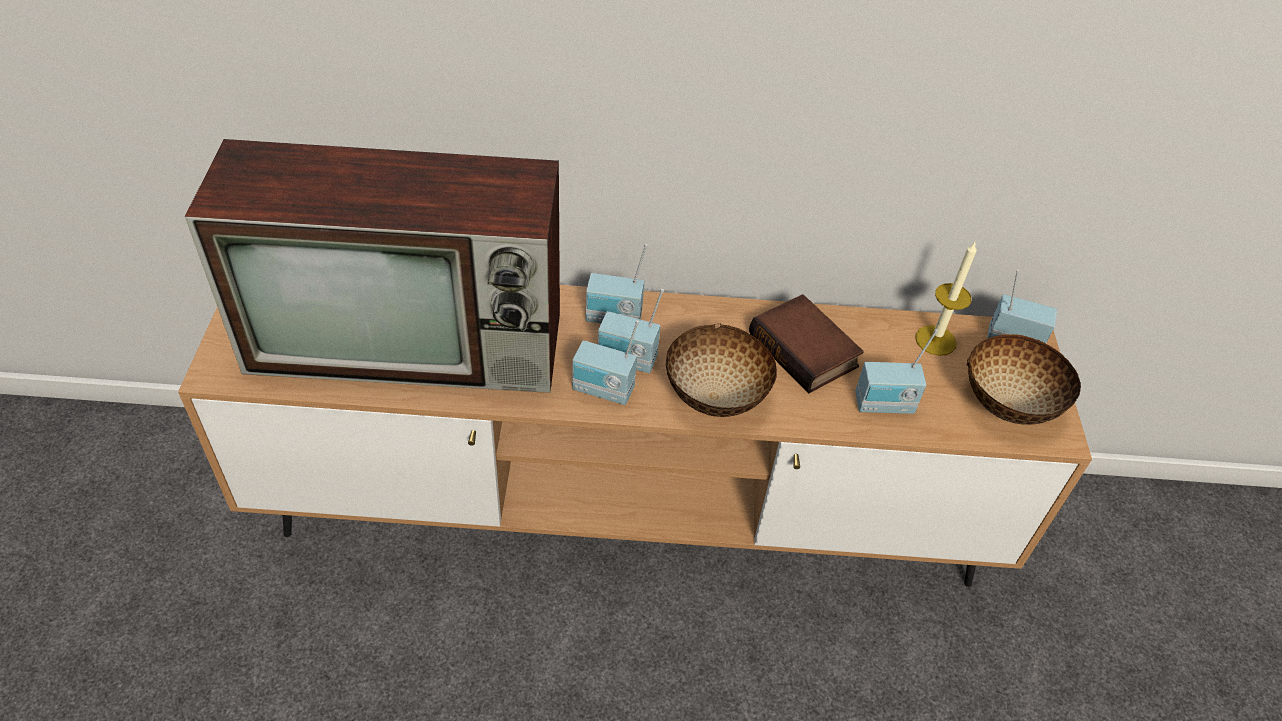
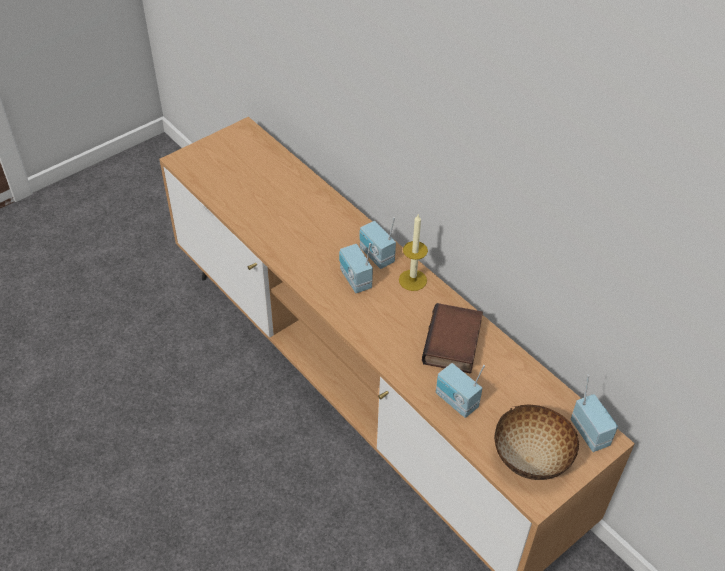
camera: 50 degrees right, 0 degrees up
television [185,139,560,393] -> none
radio [572,320,639,405] -> none
bowl [666,323,777,417] -> none
candle [915,242,977,356] -> candle moved to [399,213,428,291]

